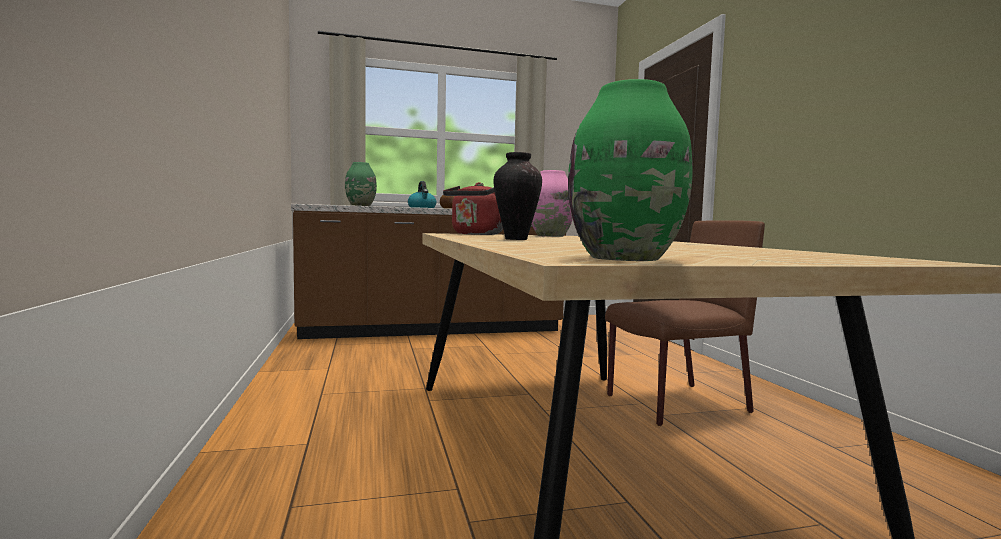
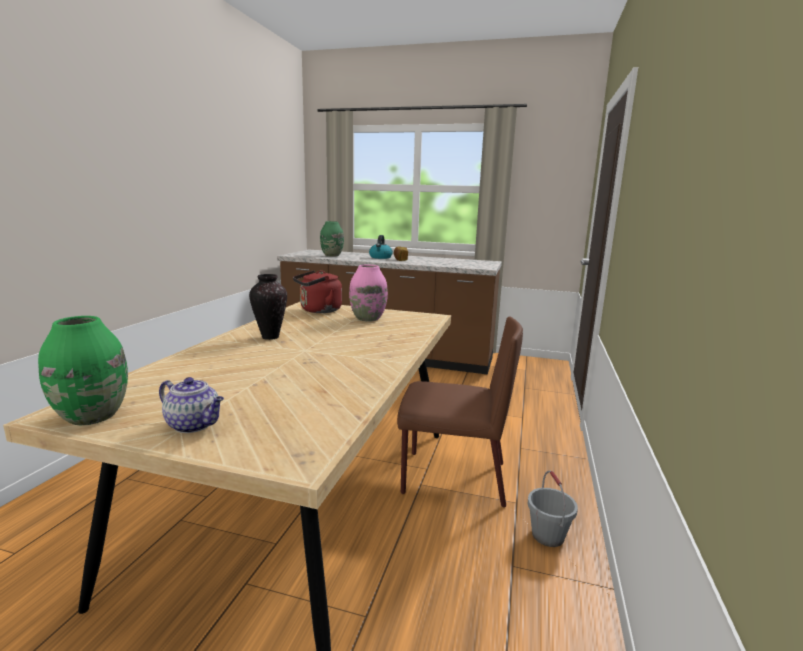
camera: 30 degrees right, 10 degrees up
none -> teapot [159,377,224,433]
none -> grey bucket [528,471,578,547]

